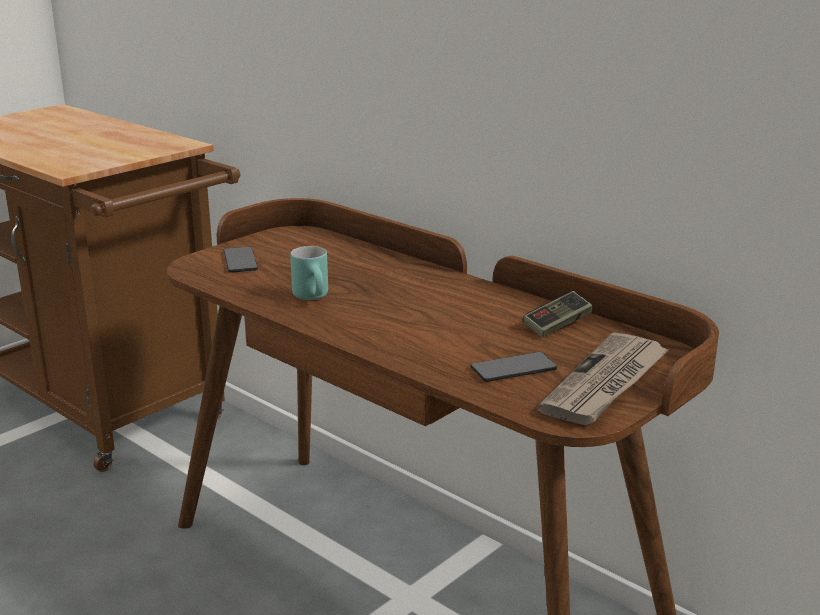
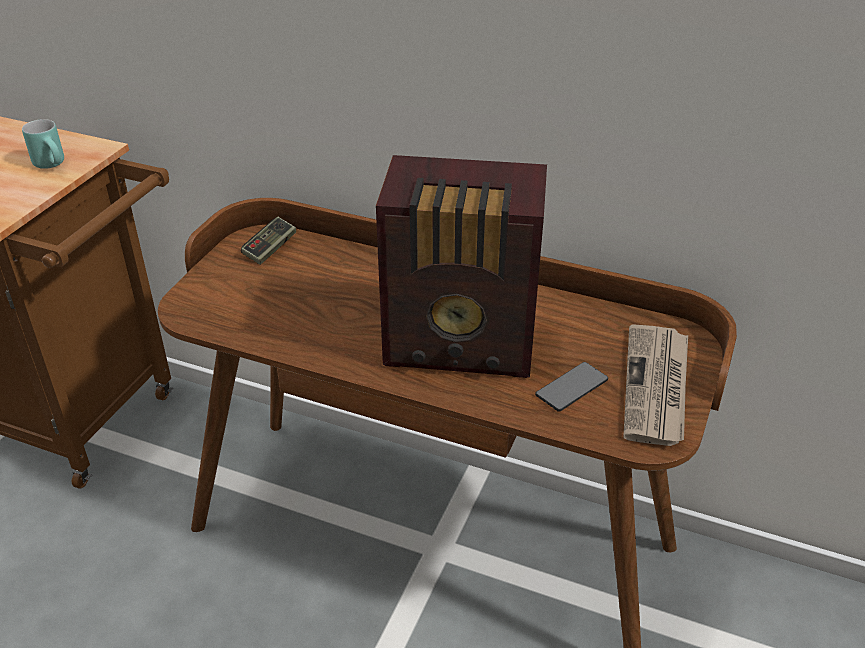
camera: 20 degrees left, 15 degrees up
phone [224,247,258,273] -> none
turquoise mug [290,246,328,300] -> turquoise mug moved to [22,119,64,169]
game controller [523,291,593,338] -> game controller moved to [241,217,296,265]
none -> radio [376,155,547,378]

